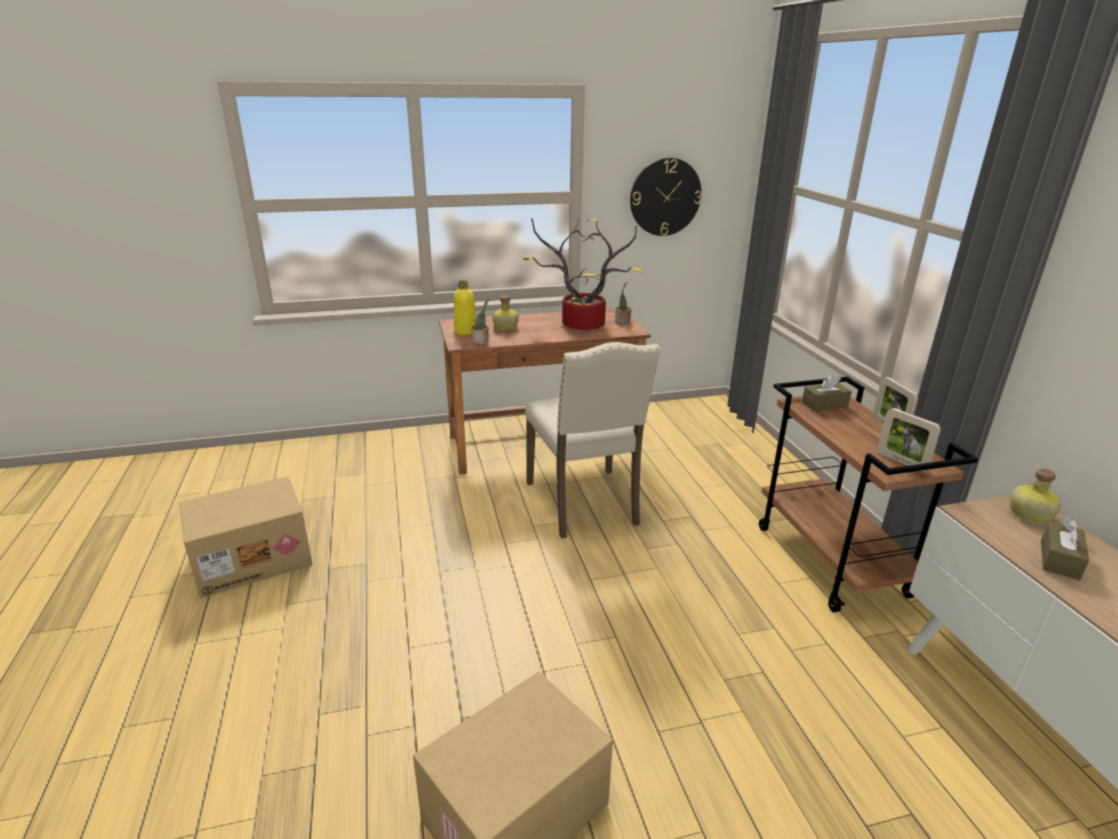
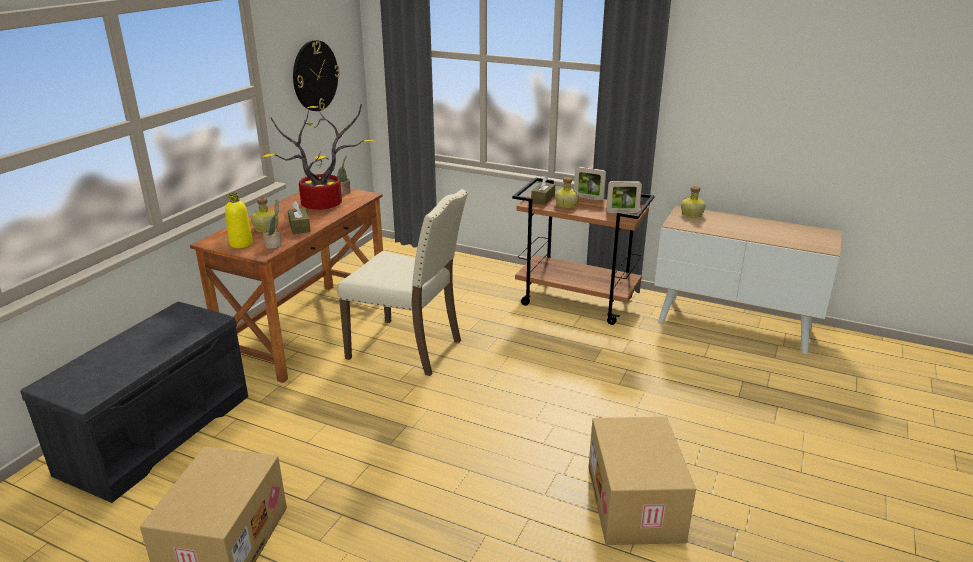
camera: 50 degrees left, 0 degrees up
brown tissue box [1041,517,1089,580] -> brown tissue box moved to [288,201,311,234]
none -> grey bench [20,302,248,503]
none -> bottle [555,177,579,208]

